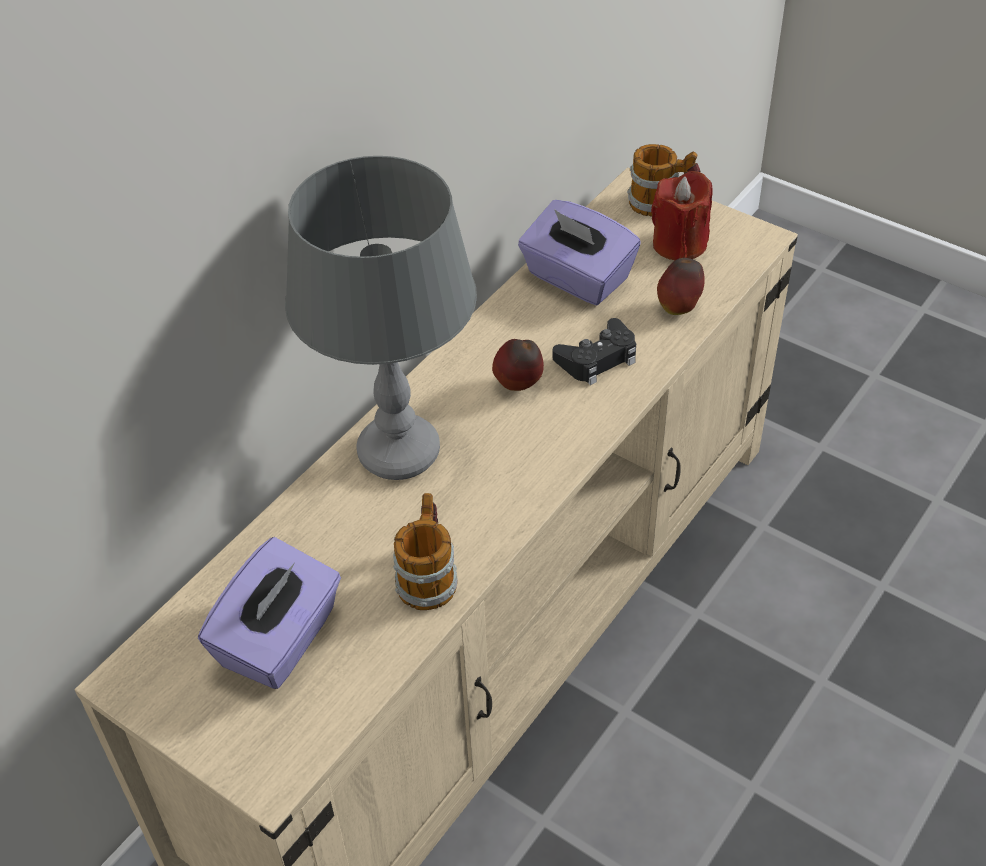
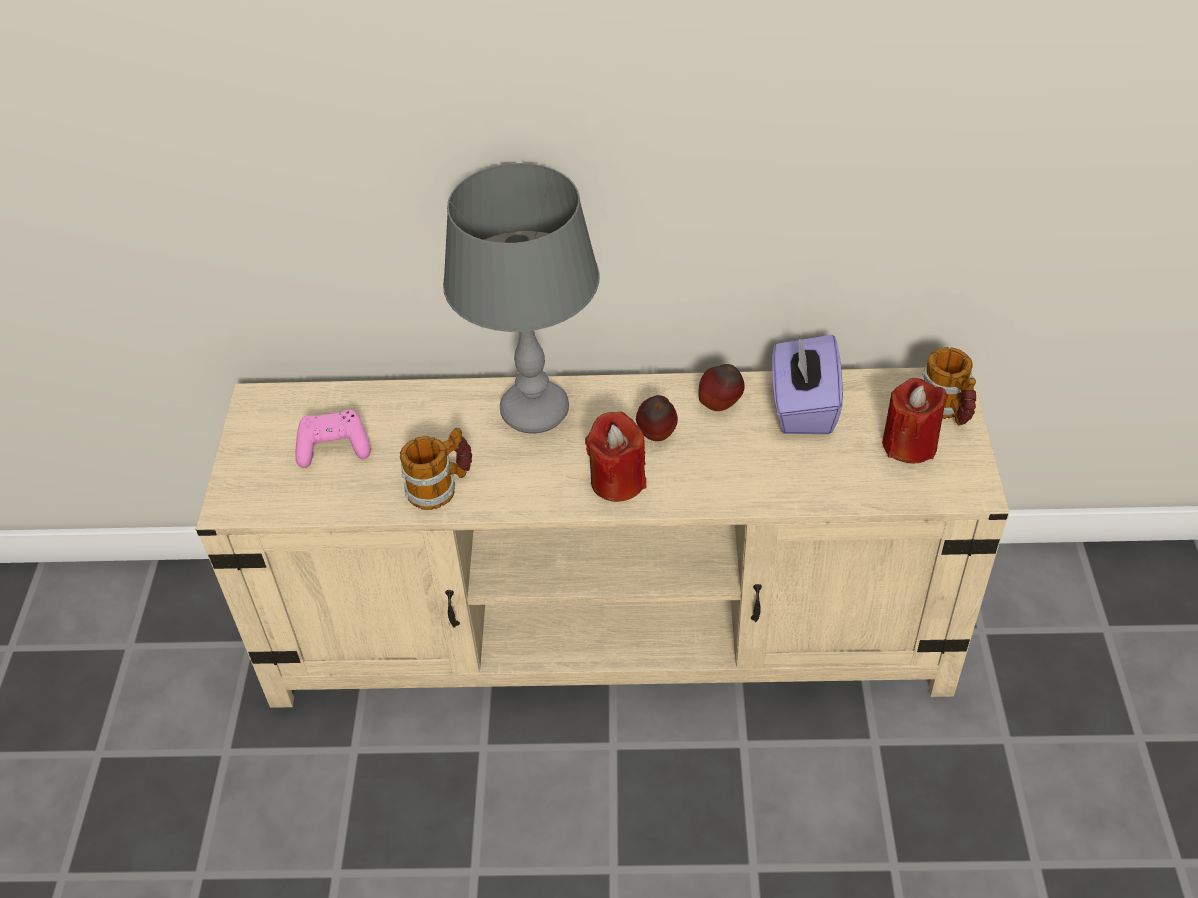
camera: 55 degrees right, 0 degrees up
purple tissue box [198,537,341,689] -> pink game controller [295,409,371,468]
black game controller [553,318,636,385] -> none
apple [657,258,705,315] -> apple moved to [698,364,745,411]
none -> red candle [585,412,646,502]

